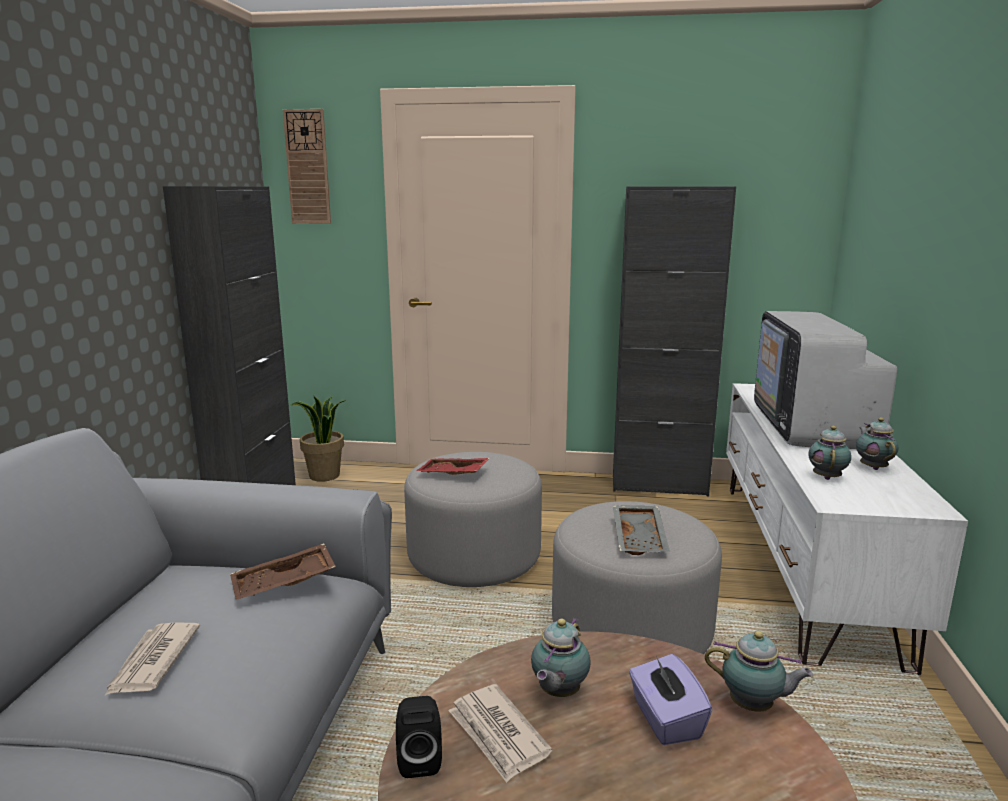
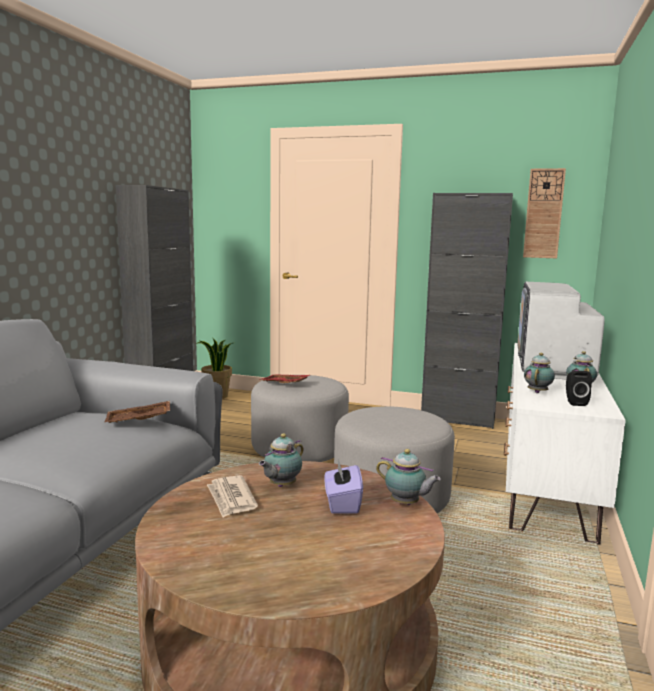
camera: 10 degrees right, 5 degrees down
newspaper [104,622,200,696] -> none
wall clock [283,109,331,224] -> wall clock moved to [523,168,566,258]
black speaker [396,696,442,778] -> black speaker moved to [566,371,592,406]
grey tray [613,505,670,555] -> none

